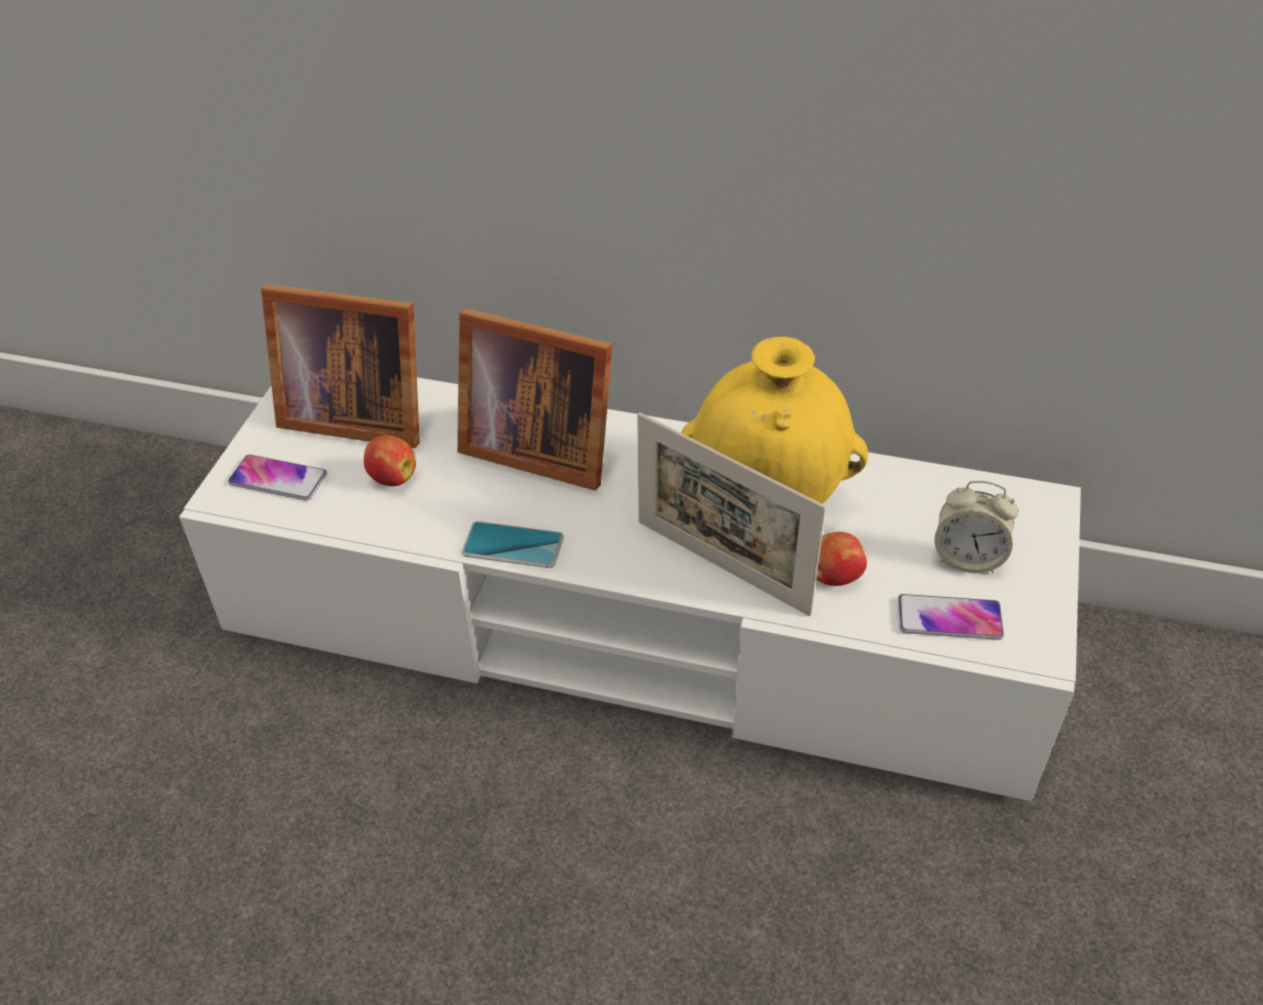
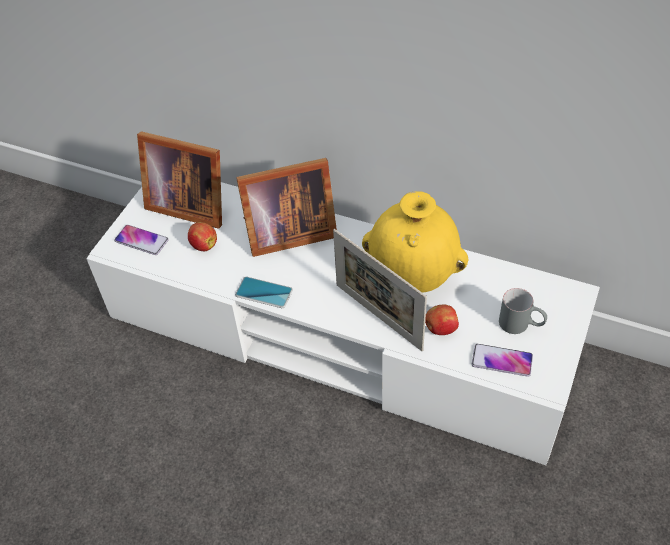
camera: 10 degrees right, 5 degrees up
picture frame [457,309,612,490] -> picture frame turned 45 degrees counterclockwise [236,158,337,257]
alarm clock [935,481,1019,573] -> grey mug [499,288,547,334]

